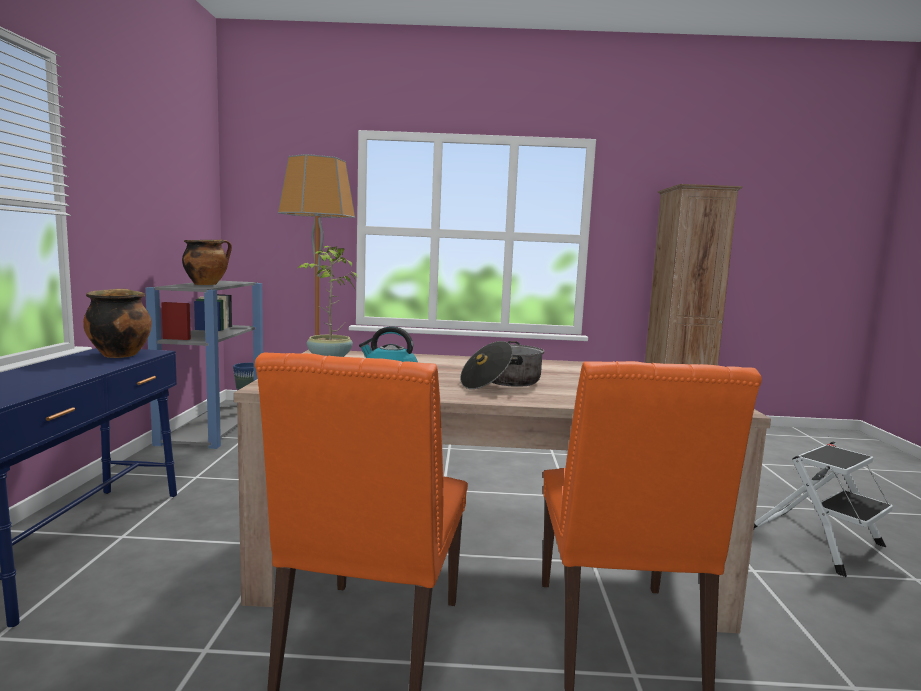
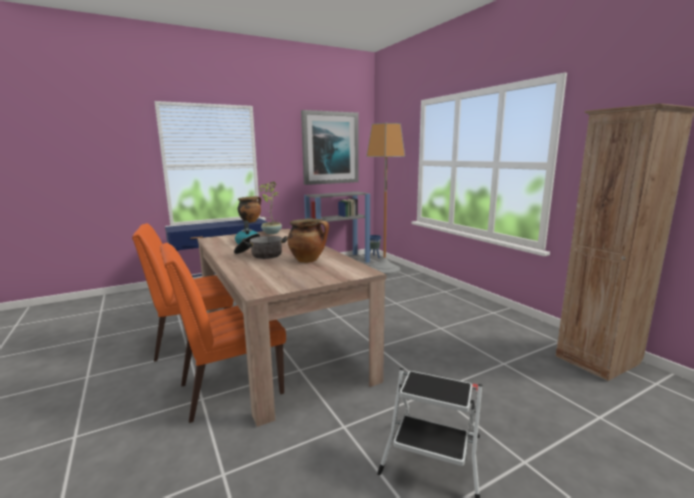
camera: 60 degrees right, 5 degrees up
cooking pot [182,239,232,285] -> cooking pot moved to [288,219,329,263]
none -> picture [301,110,359,185]

